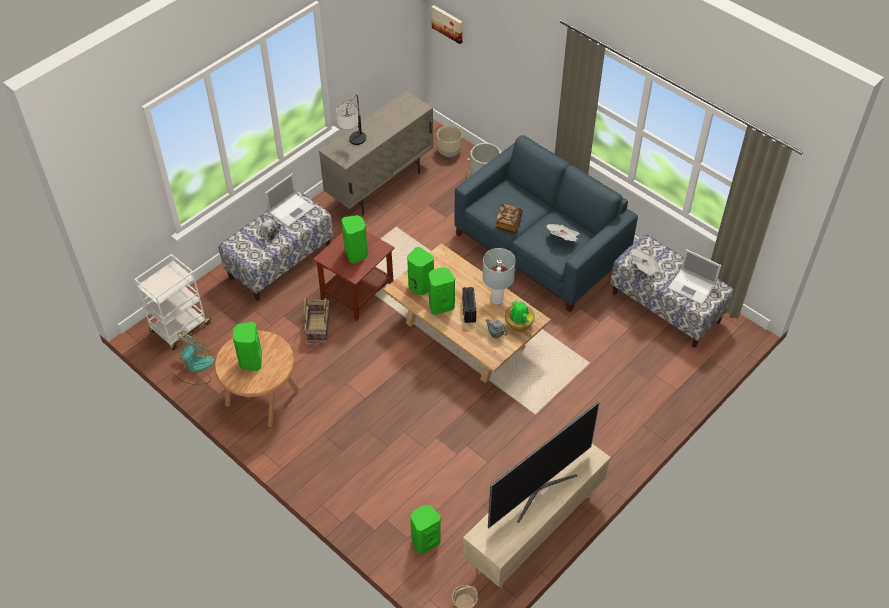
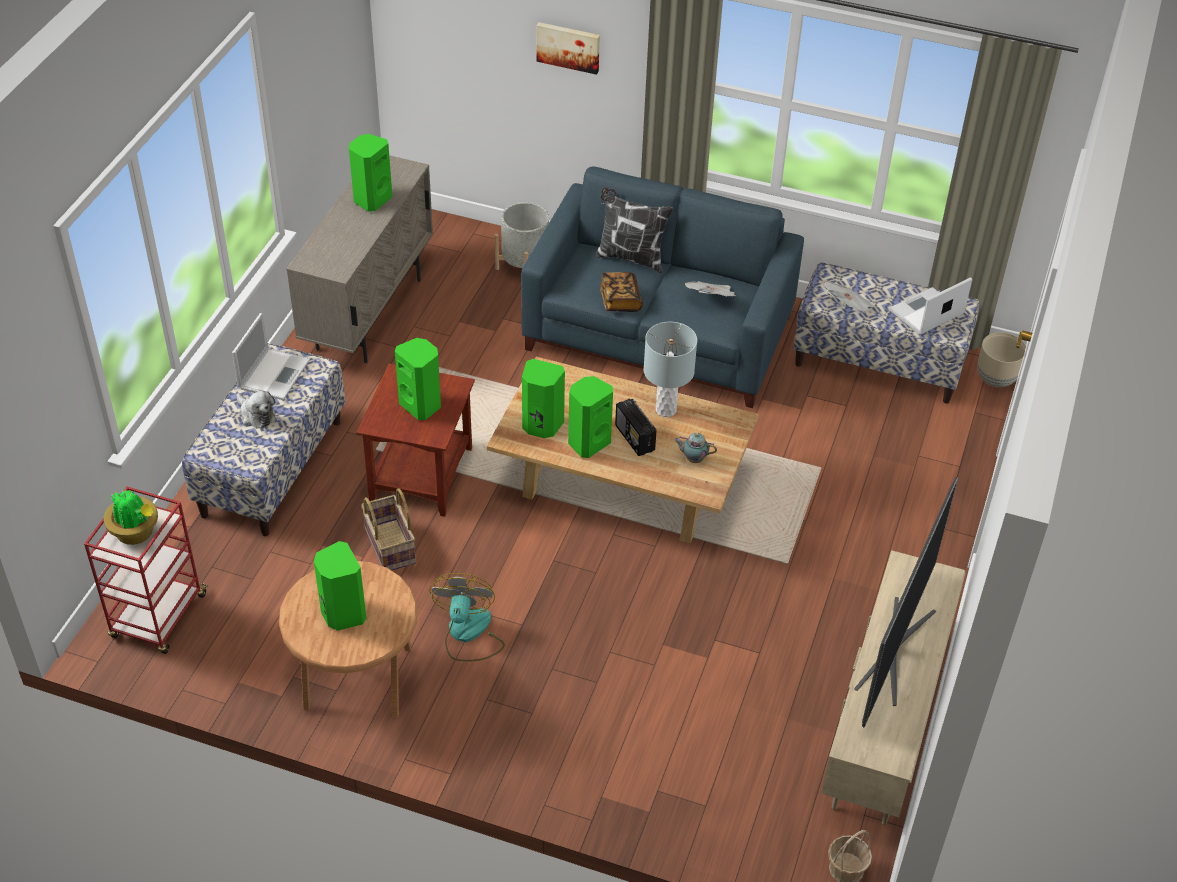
camera: 25 degrees left, 5 degrees down
white cart [134,254,211,350] -> red cart [84,487,208,654]
fan [177,331,214,385] -> fan moved to [429,573,505,662]
table lamp [336,95,366,145] -> none
green speaker [410,505,441,554] -> green speaker moved to [349,134,392,212]
picture [431,5,463,44] -> picture moved to [537,22,600,75]
beige planter [437,125,462,157] -> beige planter moved to [977,332,1026,387]
potted plant [505,301,535,332] -> potted plant moved to [104,488,158,545]
laptop [668,249,721,305] -> laptop turned 135 degrees clockwise [889,277,972,335]
none -> pillow [595,187,673,274]

